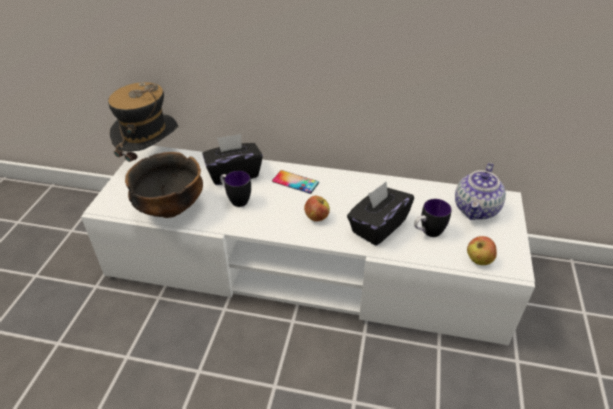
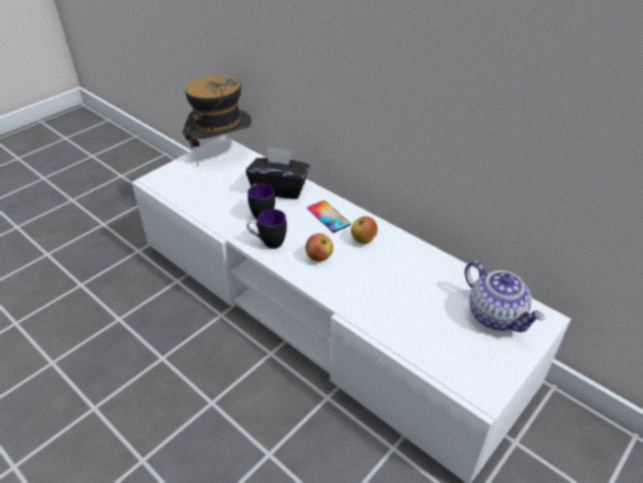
camera: 30 degrees right, 0 degrees up
bowl [125,152,203,218] -> none
black tissue box [347,182,414,246] -> none
mug [414,199,452,237] -> mug moved to [247,209,287,249]
teapot [455,163,506,220] -> teapot turned 90 degrees counterclockwise [465,261,545,332]
apple [467,236,497,265] -> apple moved to [351,216,378,244]

